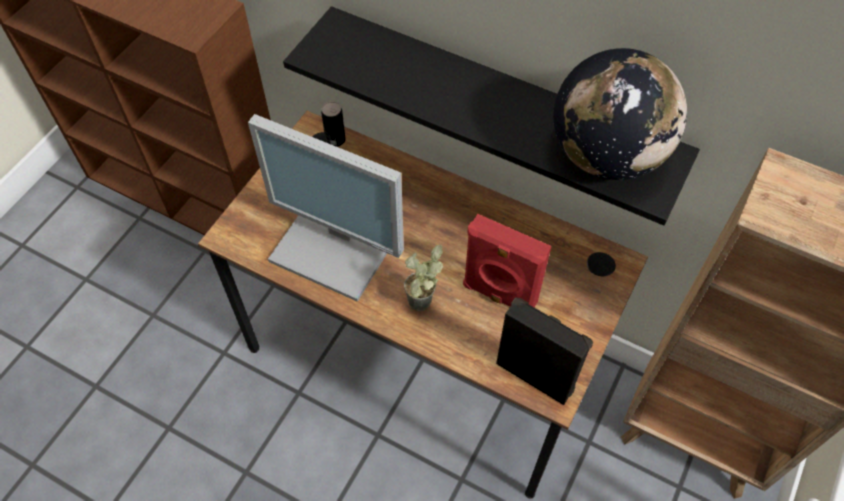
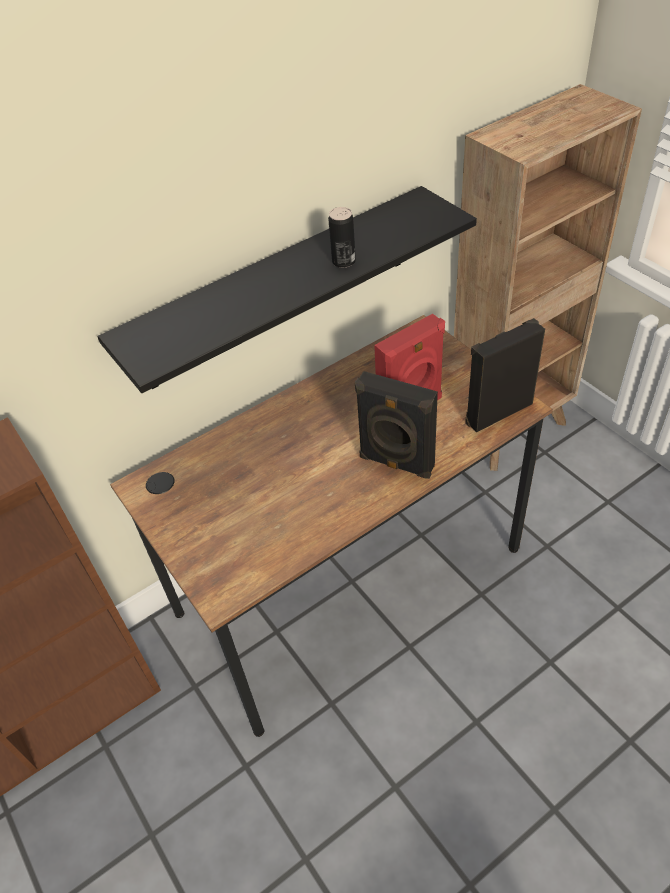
camera: 60 degrees left, 10 degrees down
monitor [248,114,404,302] -> none
can [321,101,346,147] -> can moved to [328,207,356,268]
potted plant [404,245,443,311] -> black speaker [355,371,438,479]
globe [553,48,687,180] -> none

